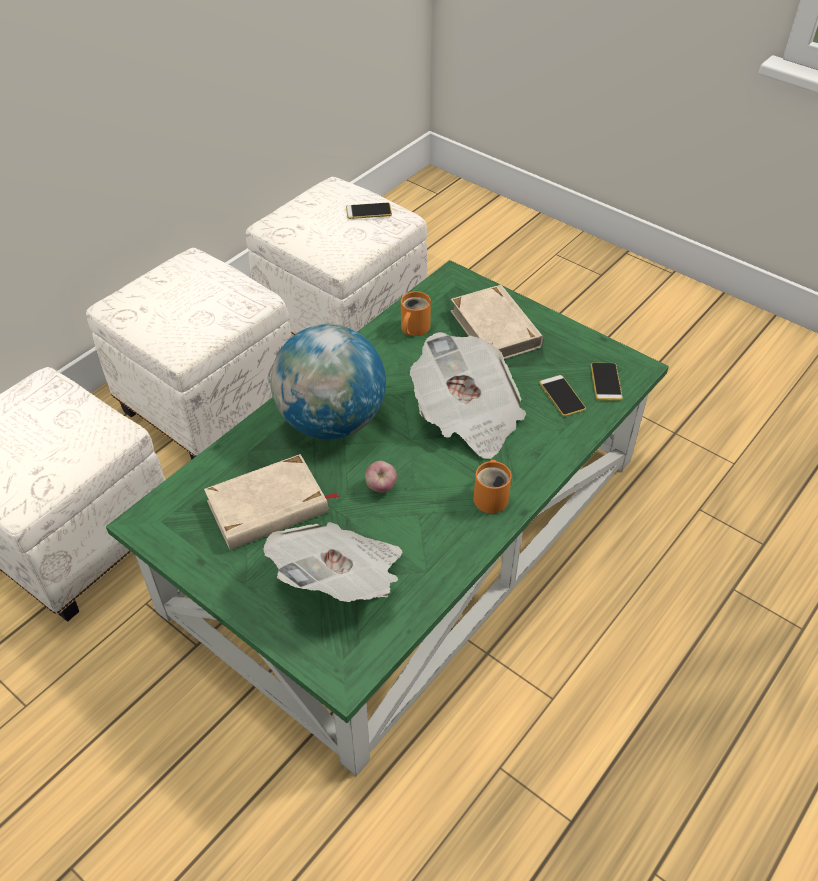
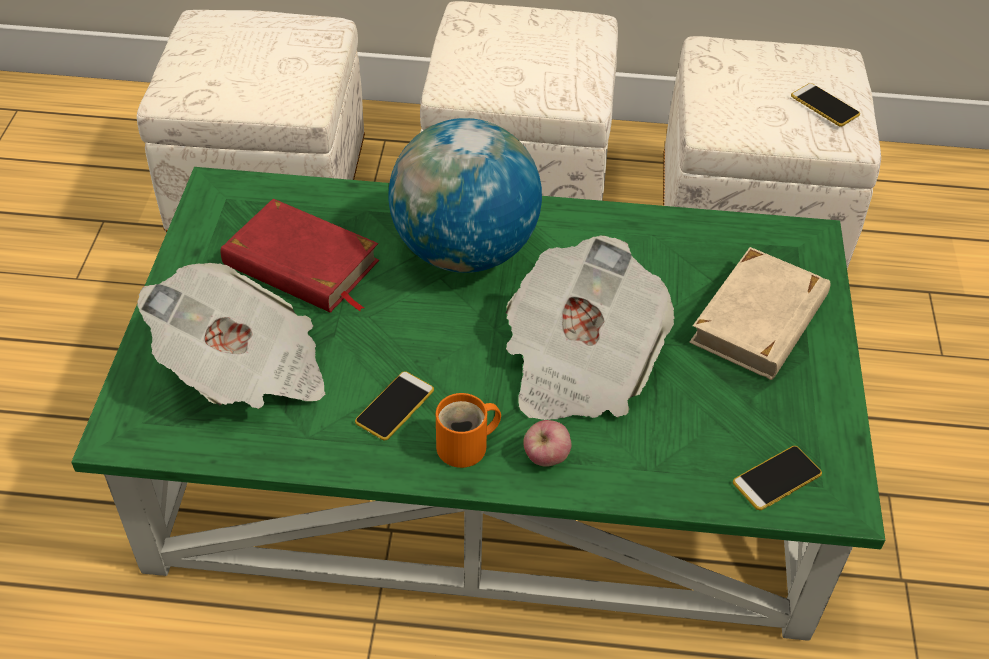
camera: 55 degrees right, 0 degrees up
beige book [204,454,340,550] -> red book [221,199,379,313]
apple [365,461,397,493] -> apple moved to [523,420,571,467]
orange mug [401,291,431,336] -> none
phone [539,375,586,417] -> phone moved to [355,371,434,440]

